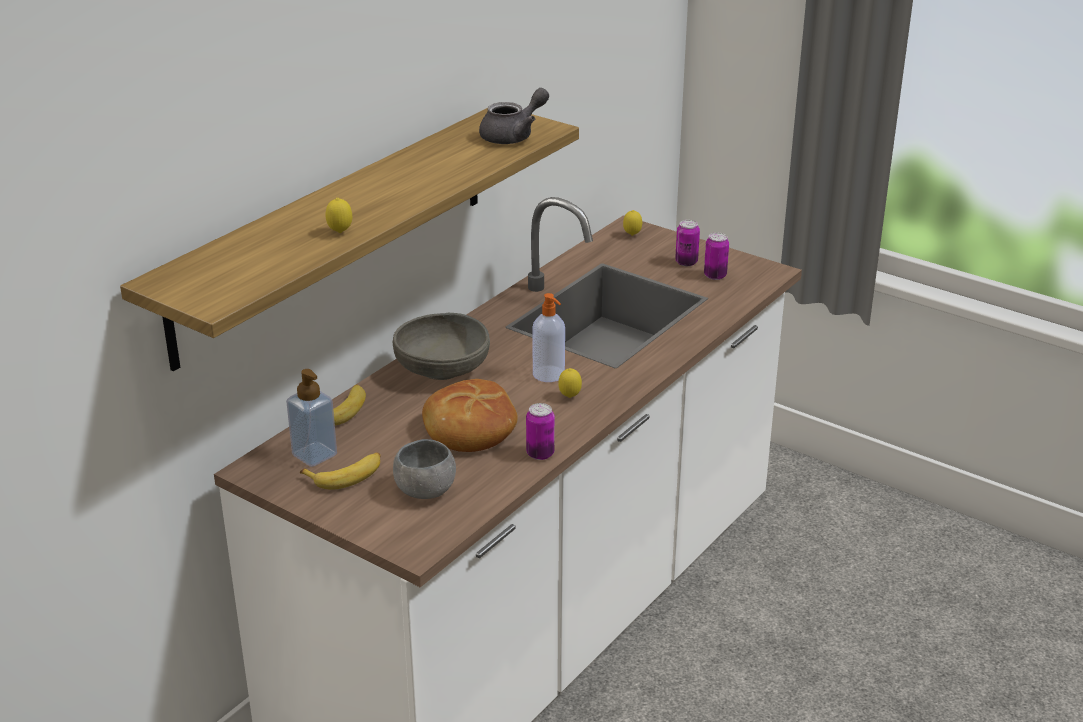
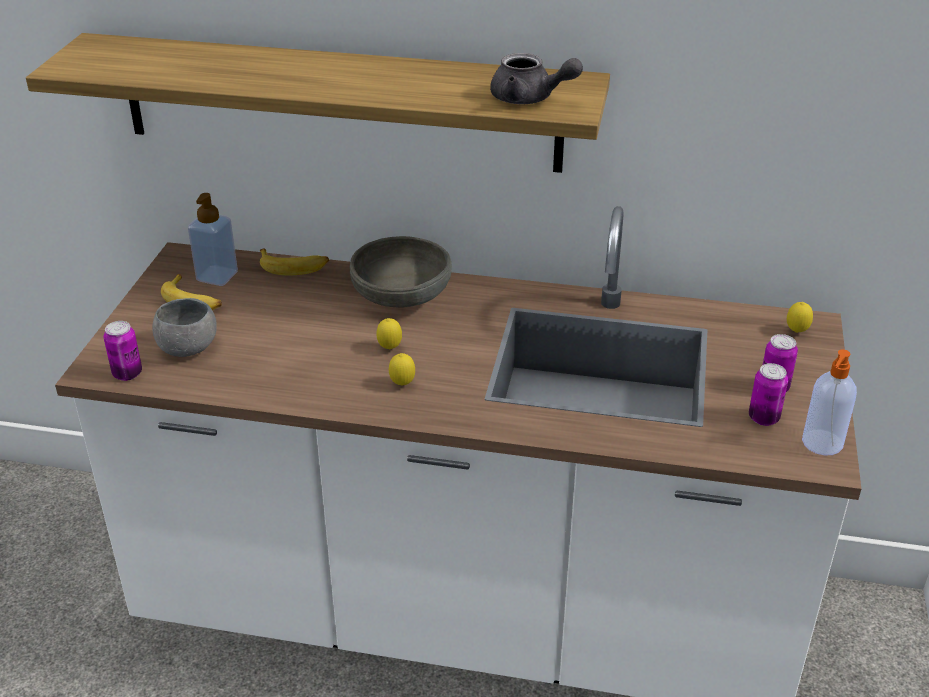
camera: 65 degrees right, 5 degrees up
lemon [325,198,352,233] -> lemon moved to [376,318,402,350]
bread [422,379,518,452] -> none
can [526,403,555,460] -> can moved to [104,321,142,381]
soap dispenser [533,293,565,382] -> soap dispenser moved to [802,349,857,455]

